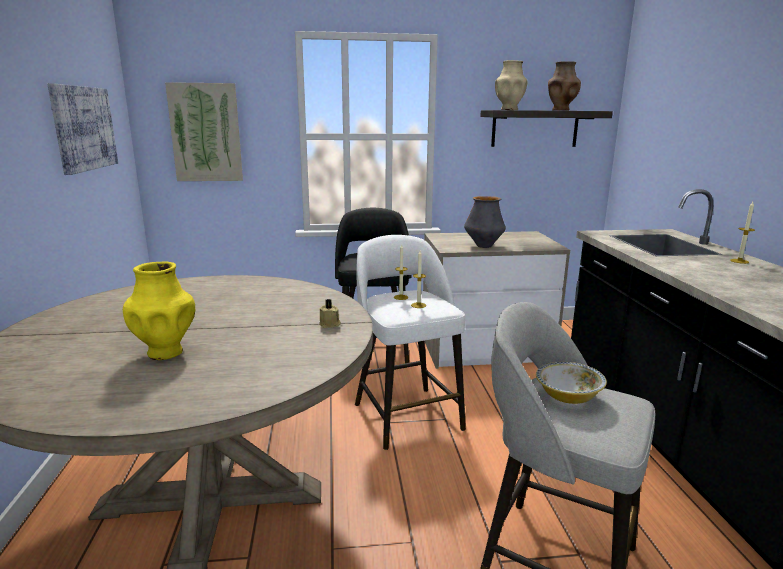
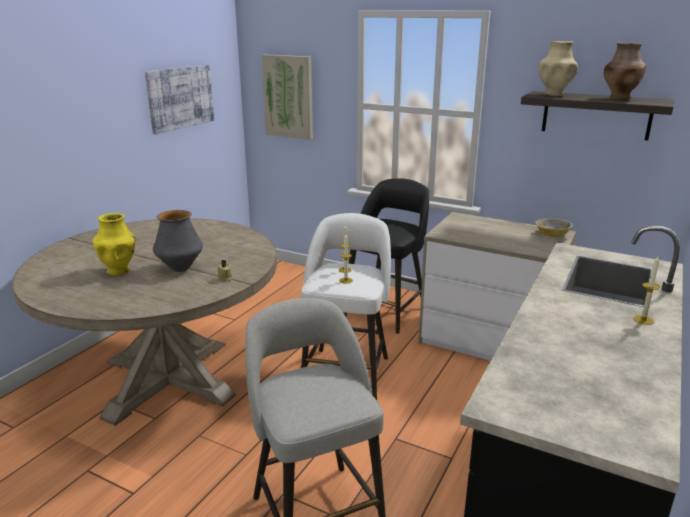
camera: 35 degrees right, 5 degrees up
vase [464,196,506,248] -> vase moved to [153,210,203,272]
bowl [536,362,607,404] -> bowl moved to [535,218,573,237]

